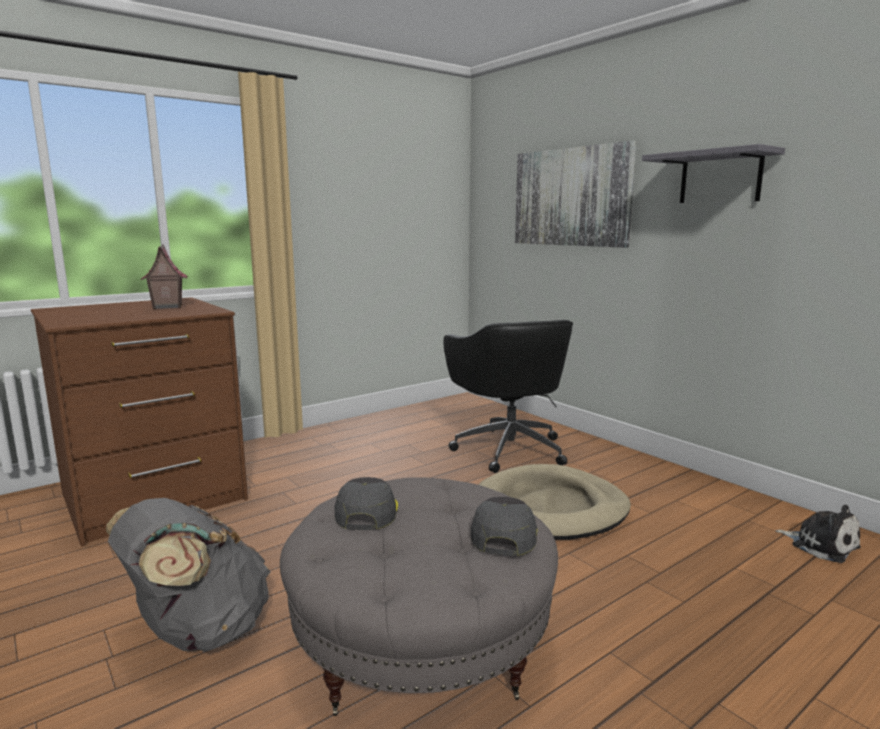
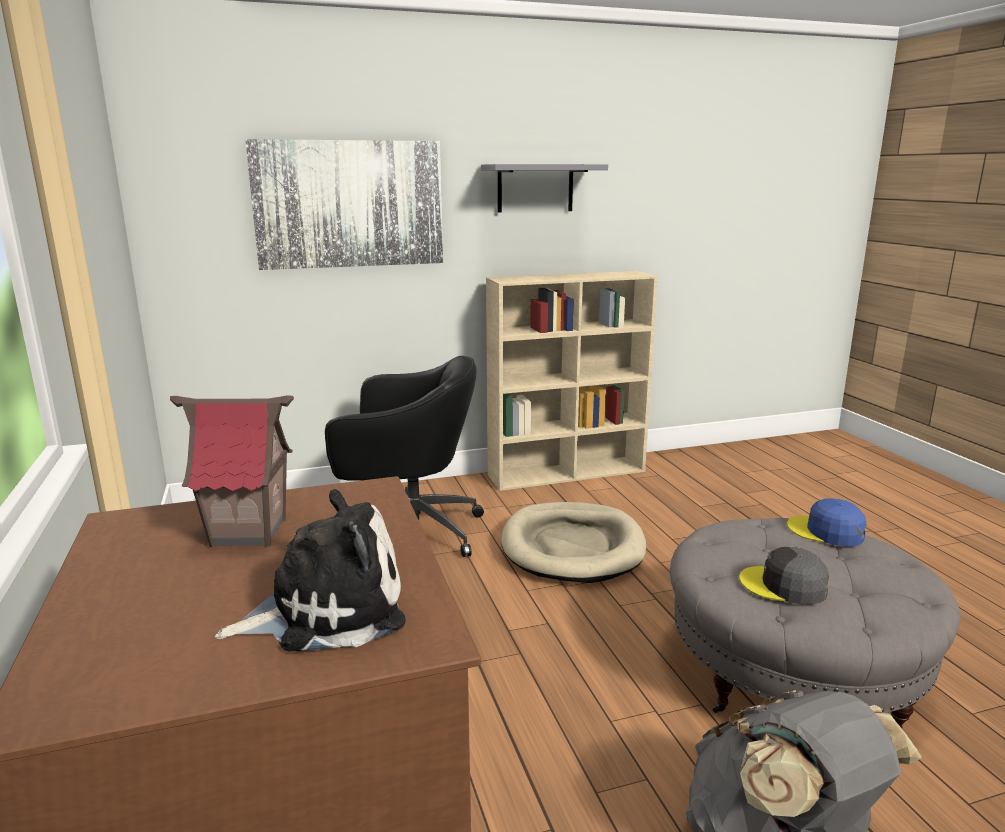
camera: 70 degrees left, 5 degrees up
grey cap [471,497,537,556] -> blue cap [787,498,867,546]
plush toy [775,505,861,563] -> plush toy moved to [215,489,406,652]
none -> beige bookcase [486,271,658,491]

